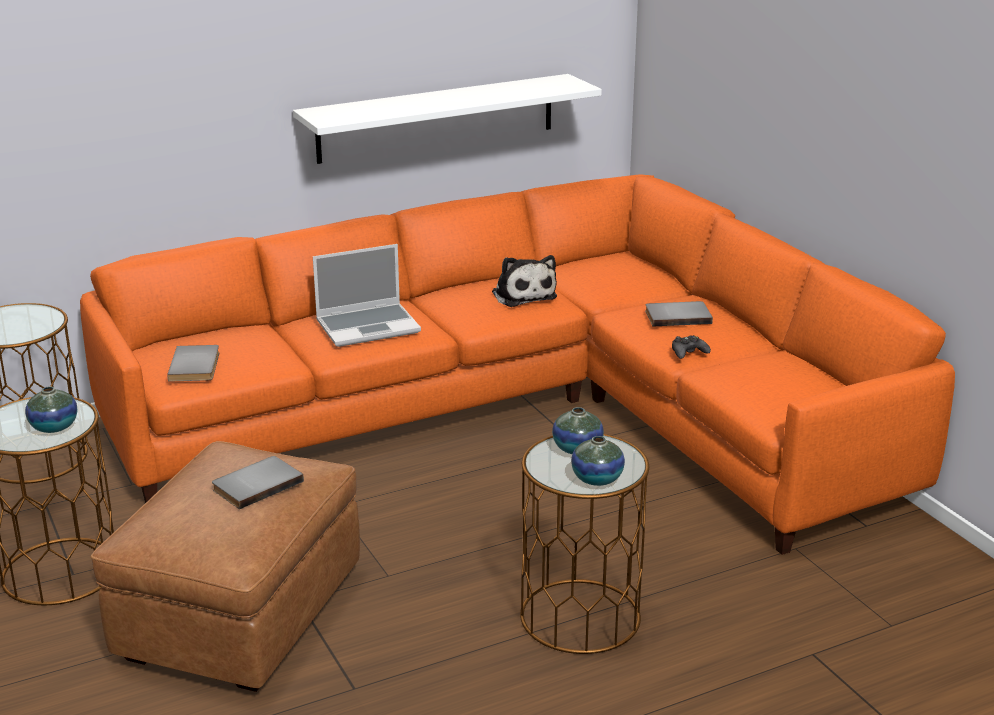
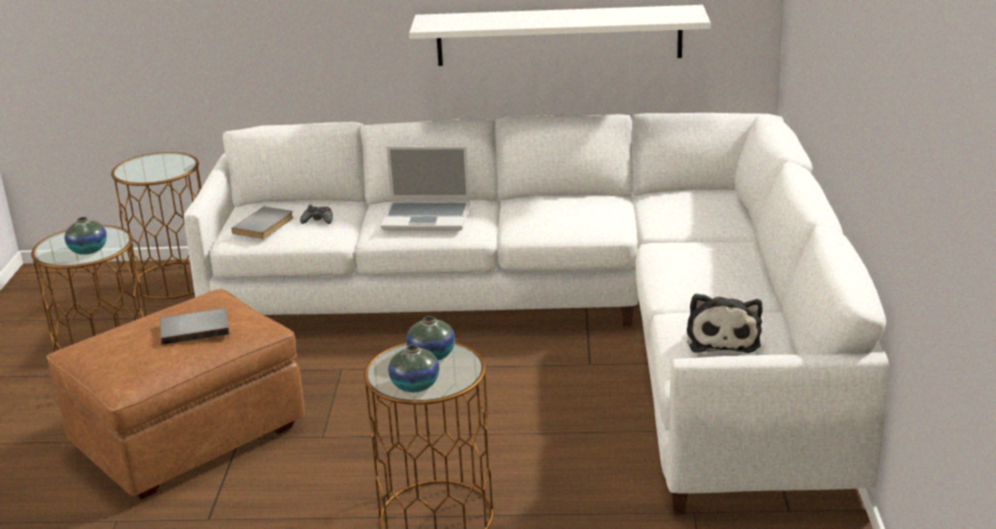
camera: 30 degrees right, 0 degrees up
orange sofa [80,174,955,555] -> white sofa [184,113,889,515]
plush toy [492,255,557,307] -> plush toy moved to [687,293,763,353]
grey book [645,301,713,326] -> none
black game controller [672,335,711,359] -> black game controller moved to [300,205,333,224]

